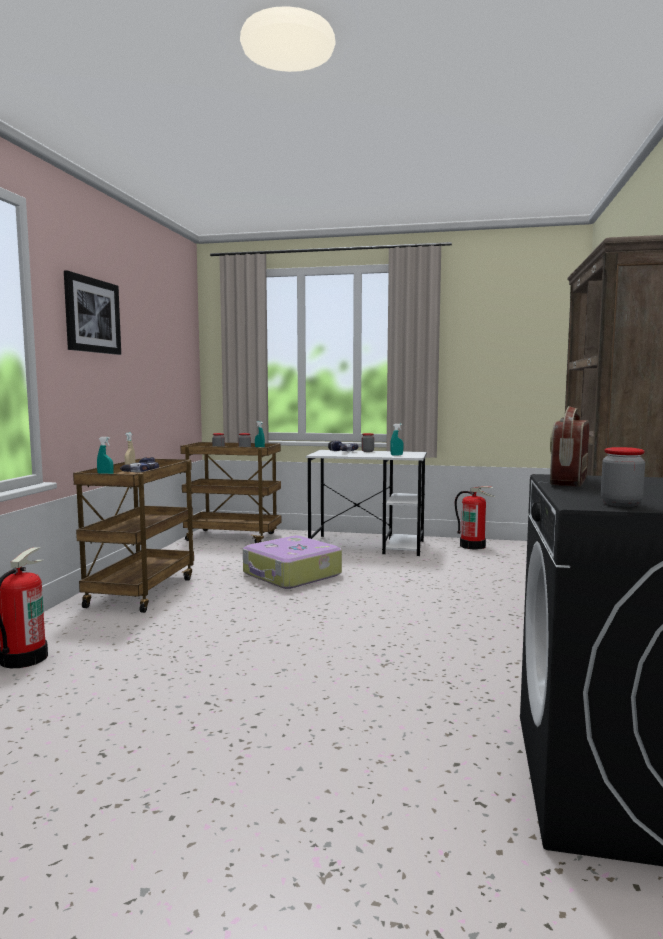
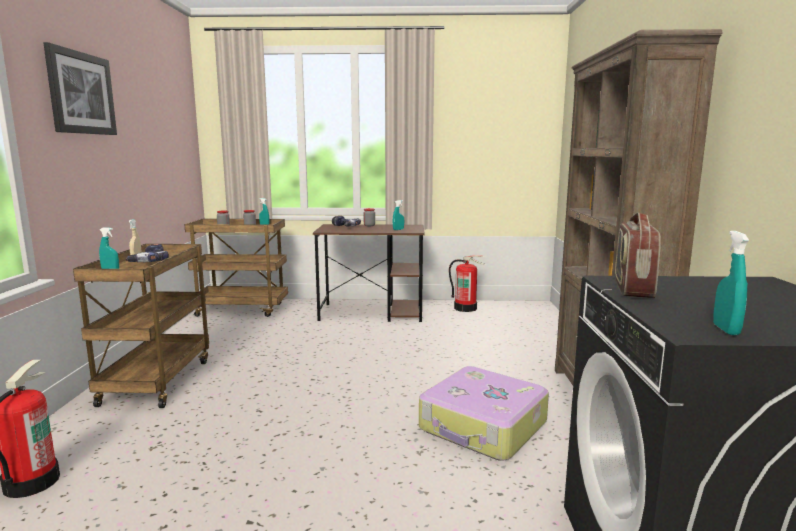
camera: 10 degrees left, 5 degrees up
suitcase [243,536,342,589] -> suitcase moved to [419,366,549,461]
white desk [306,450,427,556] -> brown desk [313,224,425,322]
jar [601,447,645,507] -> turquoise spray bottle [713,231,749,335]

